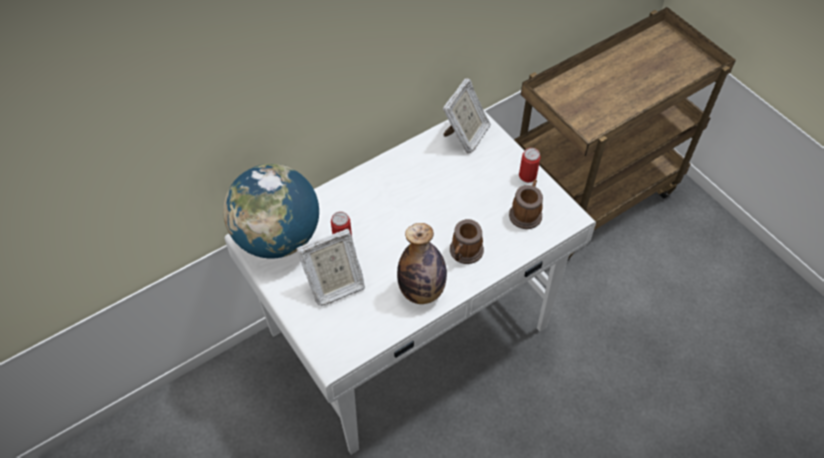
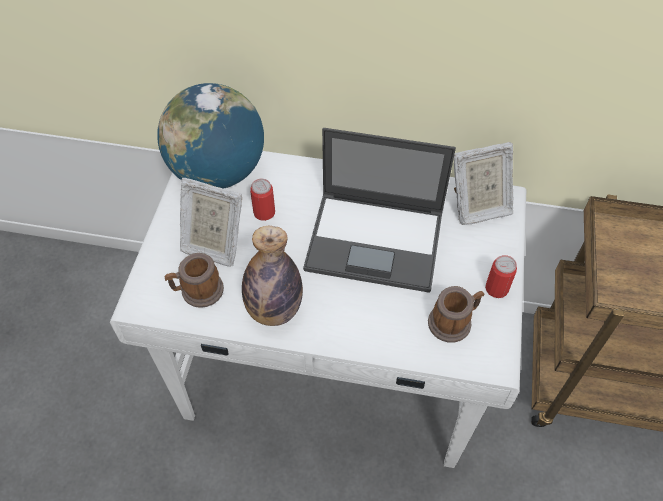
camera: 45 degrees right, 0 degrees up
mug [450,219,484,264] -> mug moved to [164,253,224,308]
none -> laptop [303,128,456,293]

